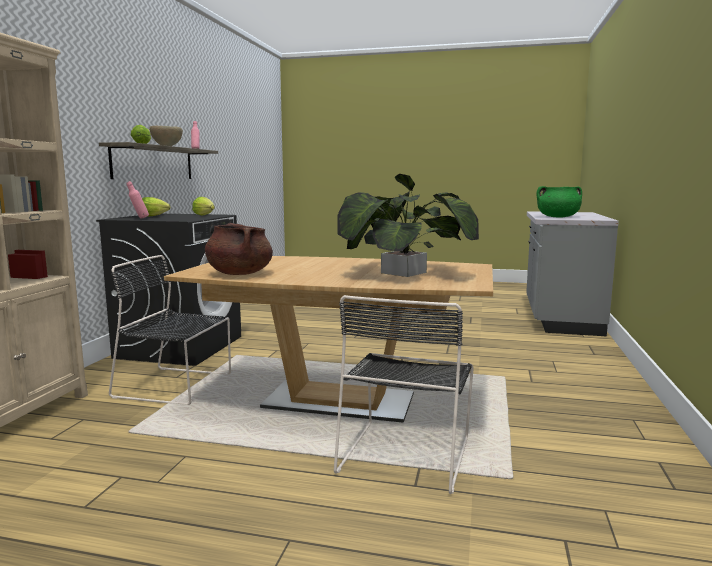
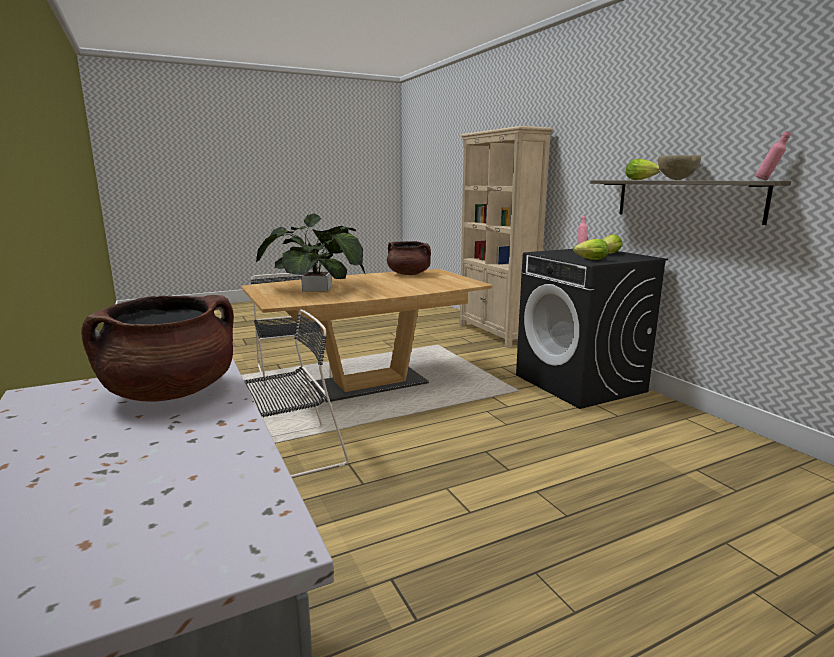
camera: 140 degrees right, 5 degrees up
black chair [109,255,231,405] -> black chair moved to [244,309,349,477]
green cooking pot [536,186,582,218] -> brown cooking pot [81,295,234,402]

